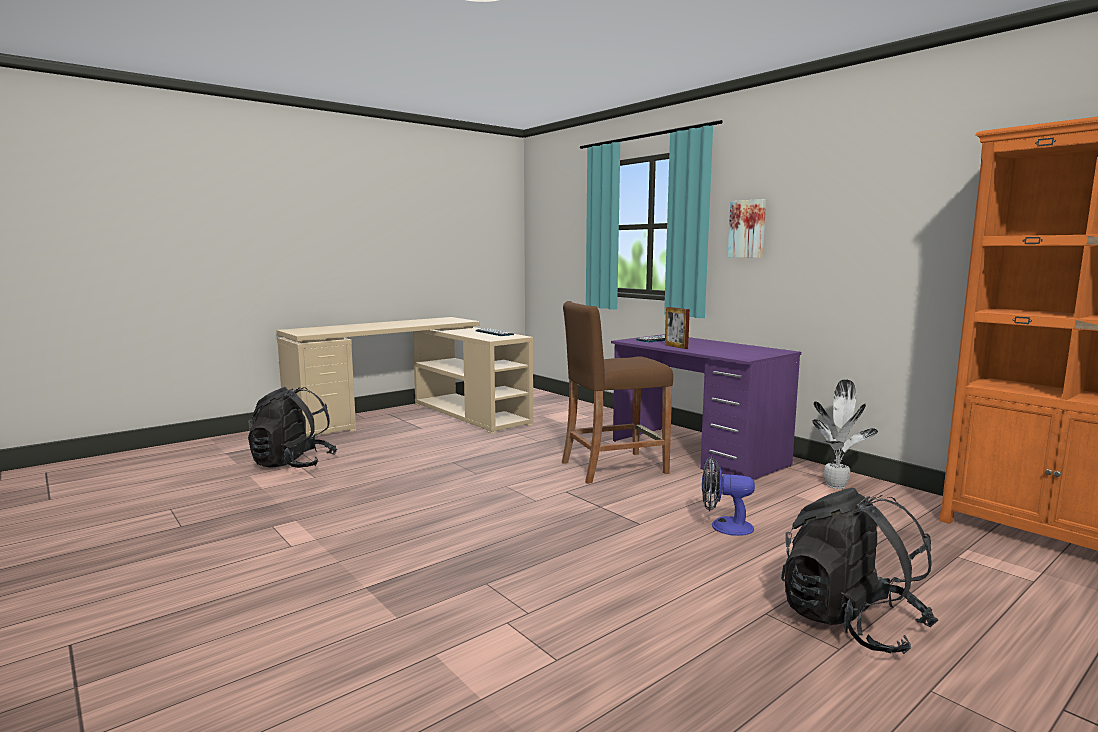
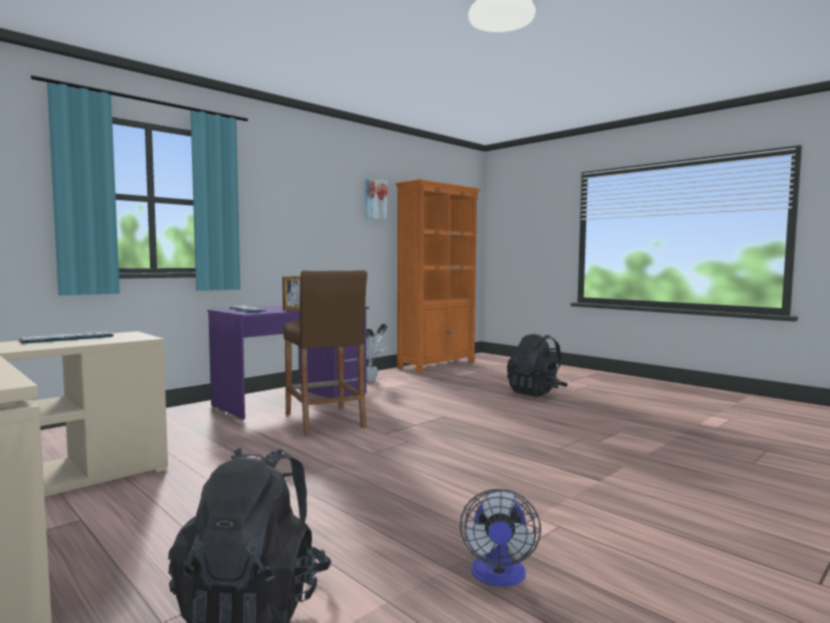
camera: 95 degrees left, 5 degrees down
fan [702,456,755,536] -> fan moved to [460,489,541,587]
picture [728,199,766,258] -> picture moved to [365,178,387,220]

